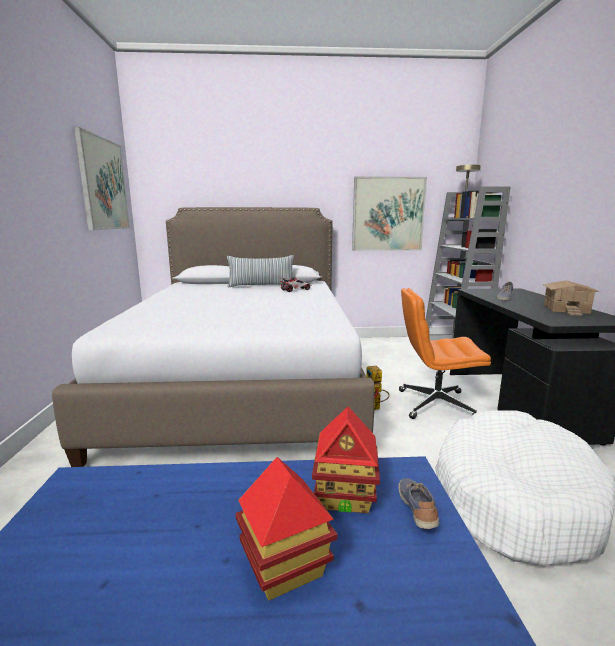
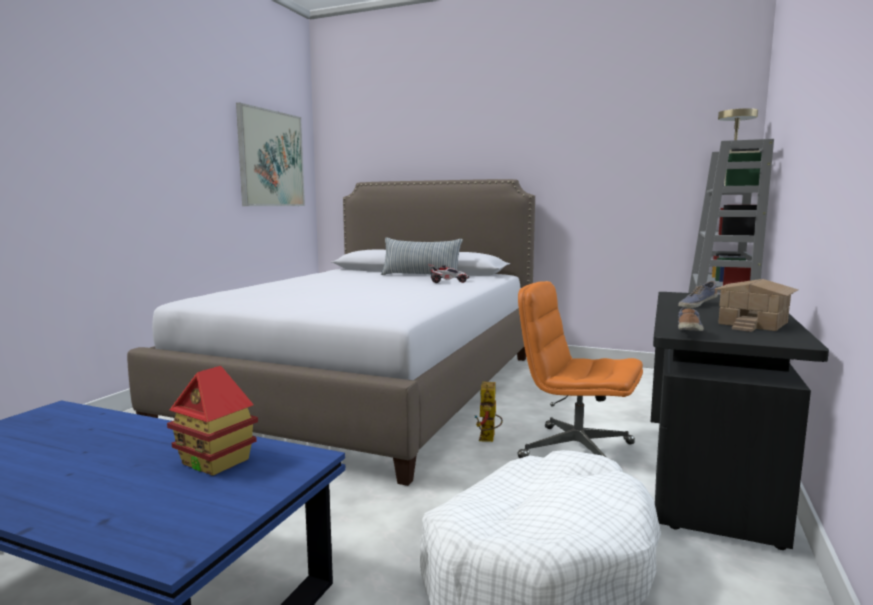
camera: 25 degrees right, 5 degrees down
toy house [236,457,337,601] -> none
picture [352,176,427,251] -> none
shoe [398,478,439,529] -> shoe moved to [678,307,704,331]

